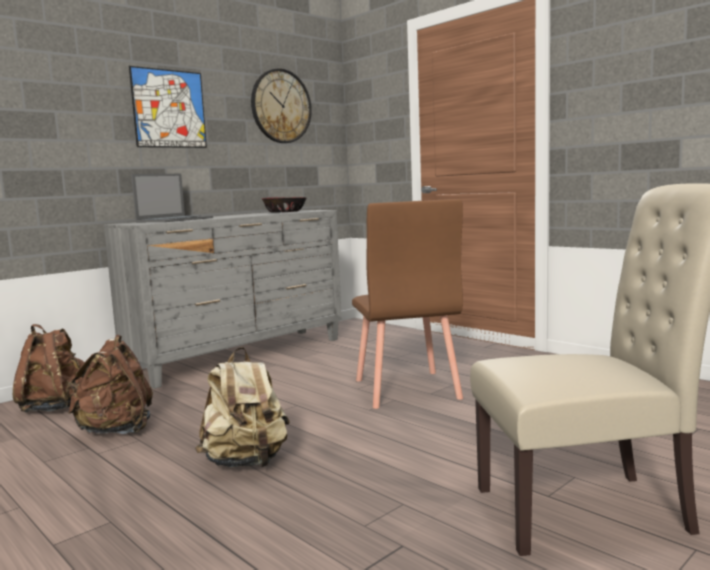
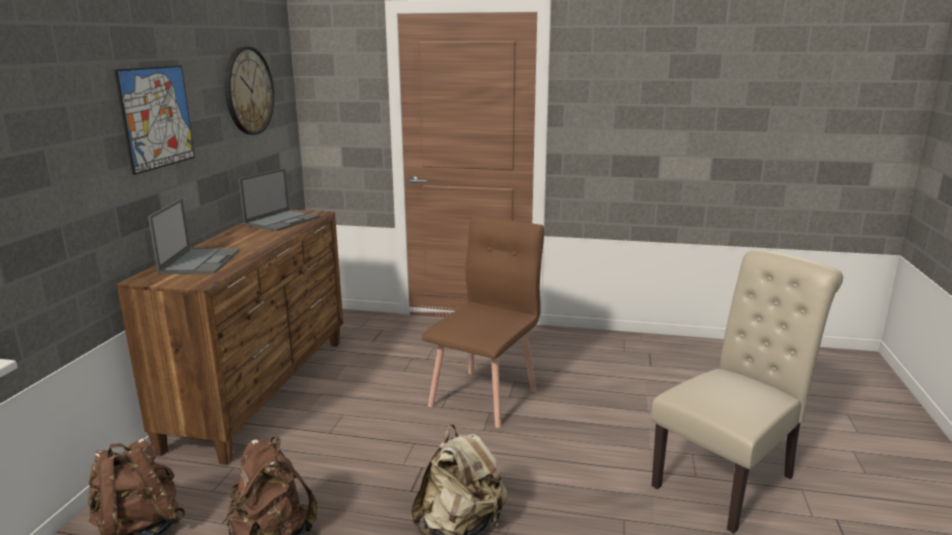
camera: 35 degrees left, 10 degrees up
grey dresser [104,210,342,389] -> brown dresser [116,210,343,465]
bowl [262,197,307,213] -> laptop [239,168,320,231]
brown chair [352,199,463,409] -> brown chair turned 105 degrees counterclockwise [422,216,544,428]

